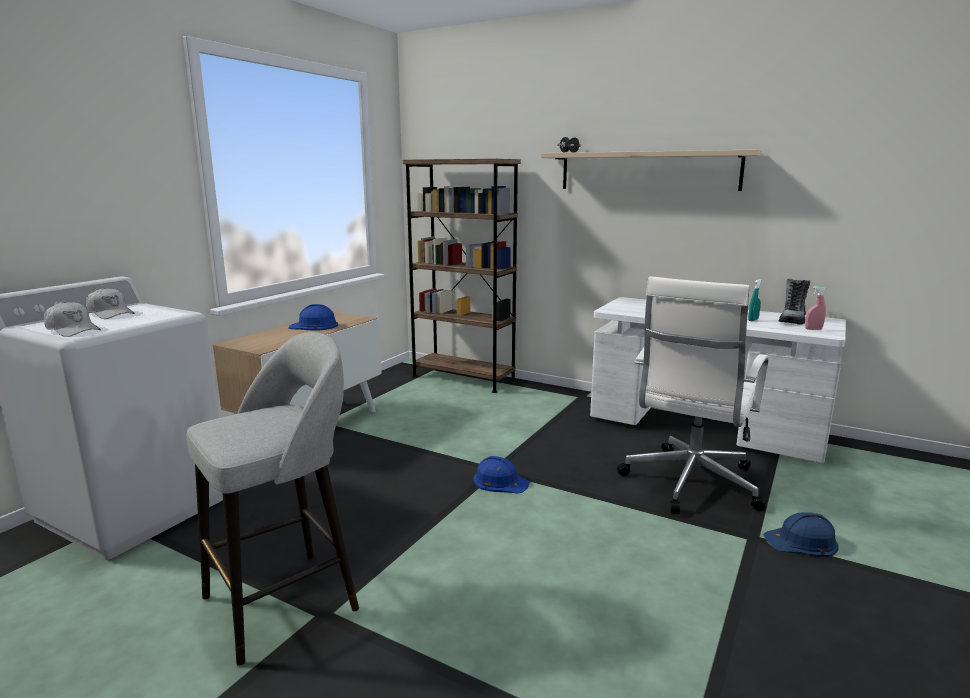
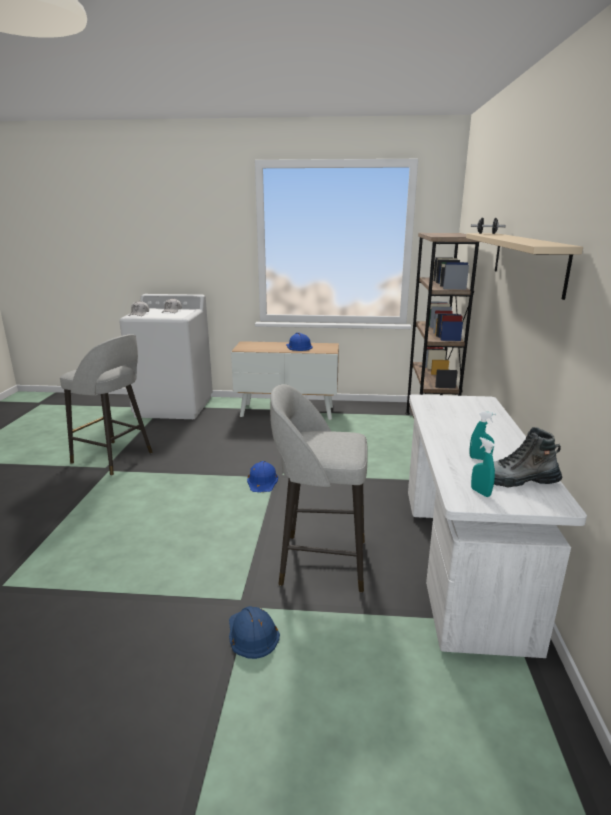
camera: 65 degrees right, 5 degrees up
white office chair [617,276,769,514] -> grey stool [270,384,368,592]
pink spray bottle [805,286,826,330] -> turquoise spray bottle [471,437,495,497]

